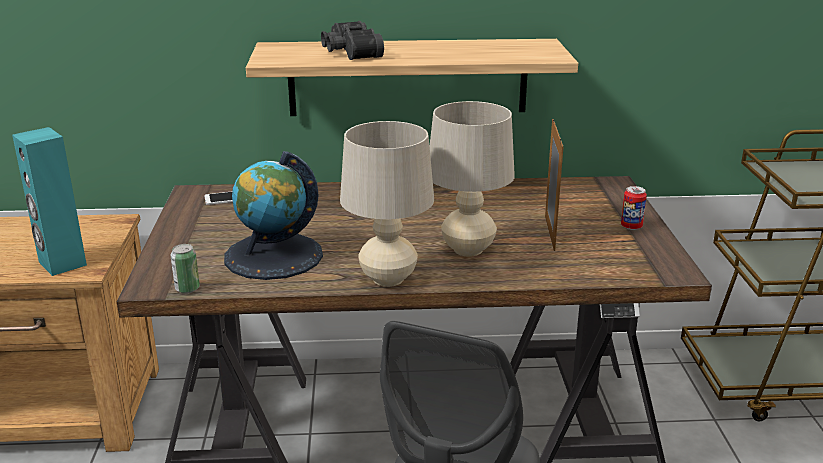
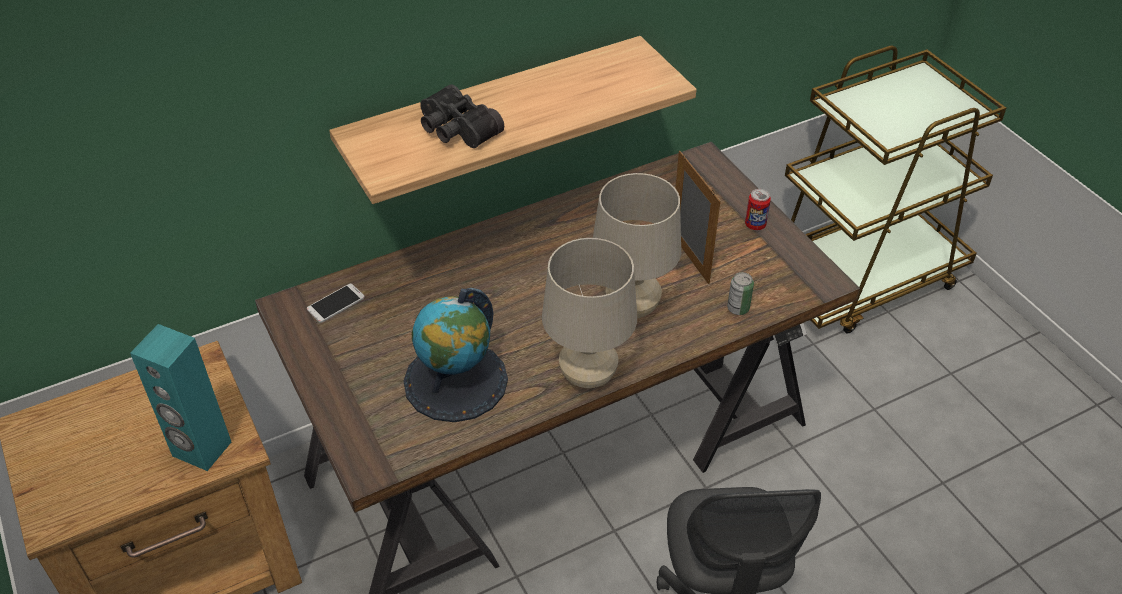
camera: 25 degrees left, 20 degrees up
can [171,244,200,294] -> can moved to [727,272,754,315]

